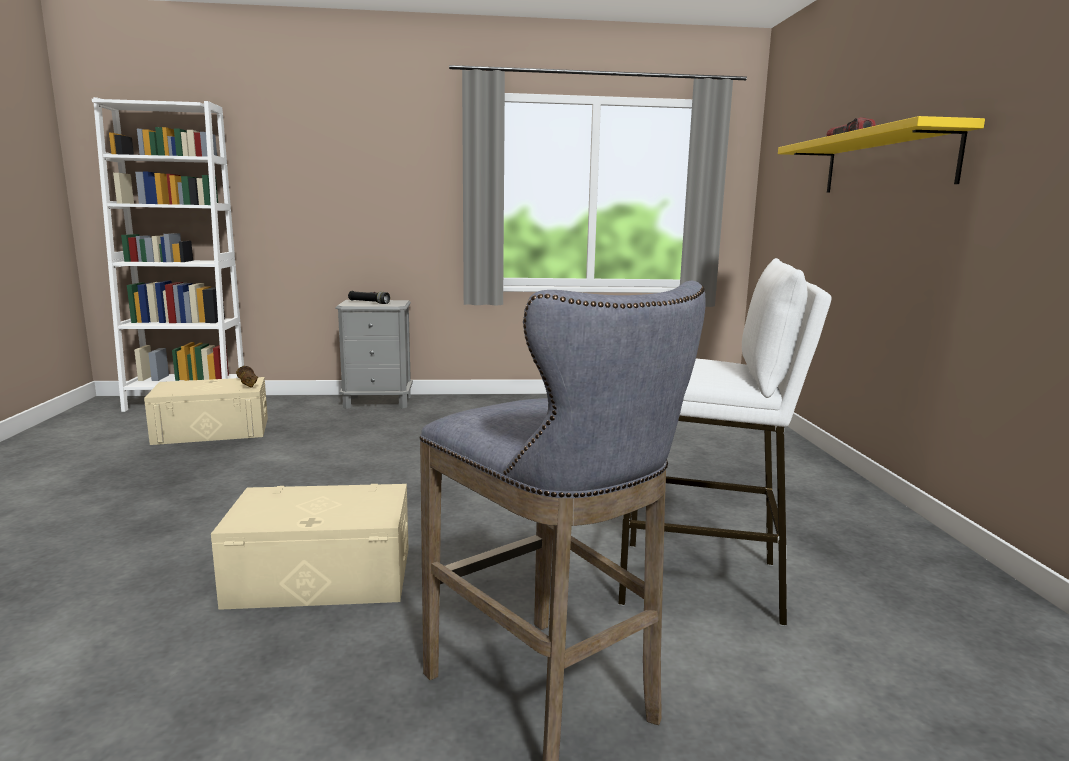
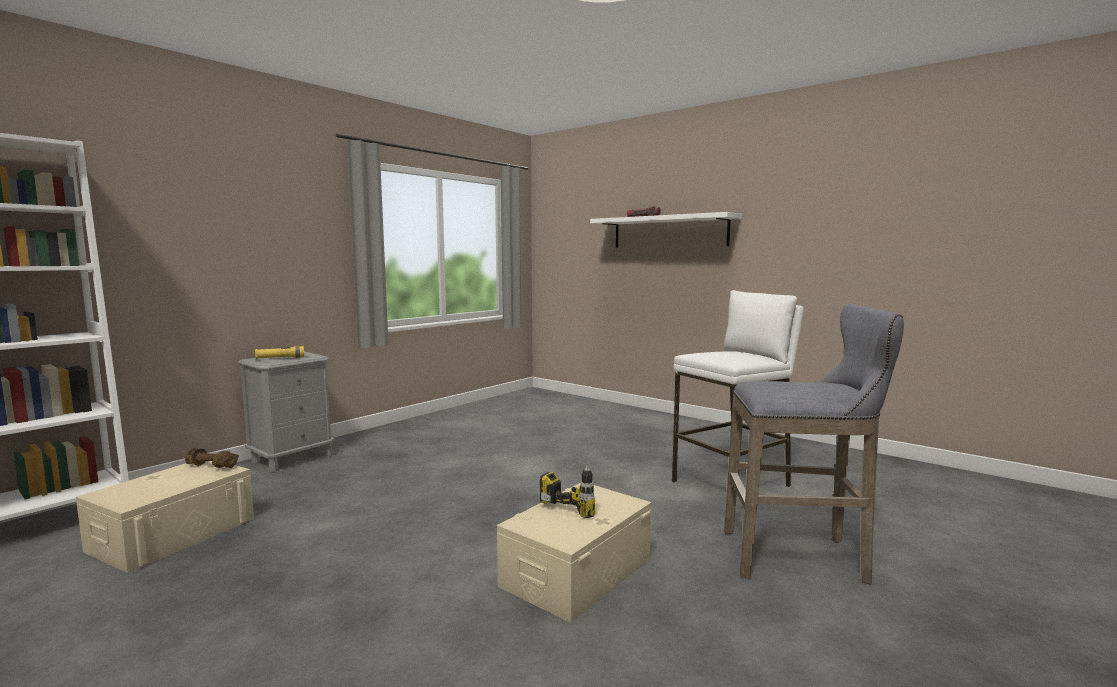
camera: 45 degrees left, 5 degrees down
black flashlight [348,291,390,304] -> yellow flashlight [255,346,304,359]
yellow shelf [778,116,985,193] -> white shelf [590,212,742,248]
none -> power drill [540,465,595,518]

